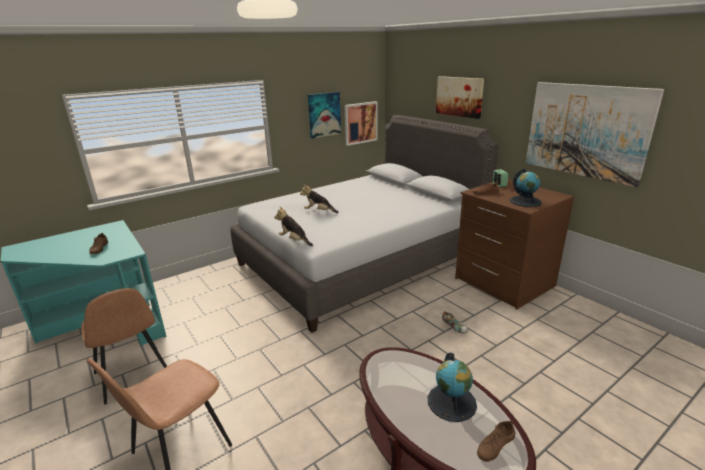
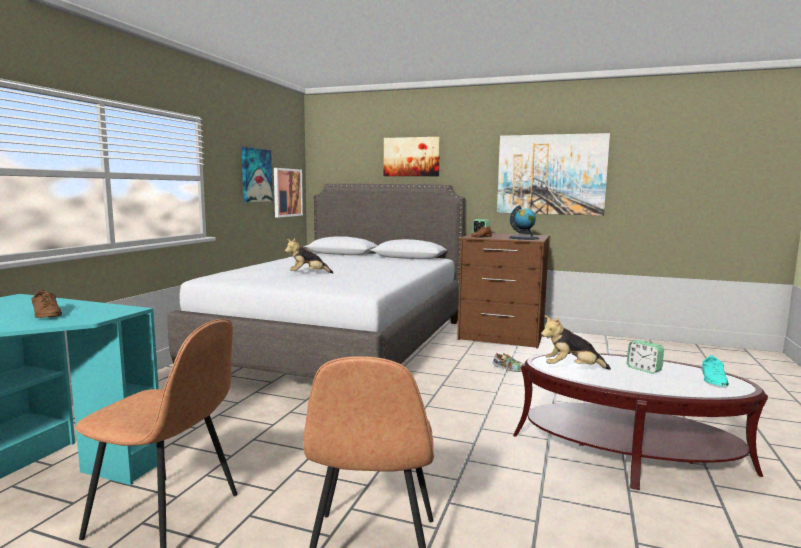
camera: 35 degrees left, 15 degrees down
plush toy [274,207,313,246] -> plush toy moved to [541,315,611,370]
globe [427,352,477,422] -> alarm clock [627,340,664,373]
brown shoe [477,420,515,462] -> turquoise shoe [702,355,729,386]

